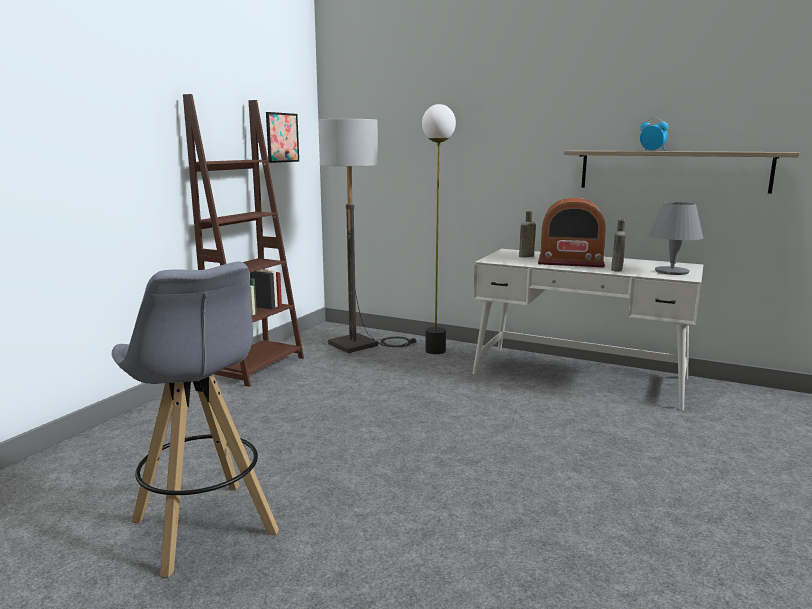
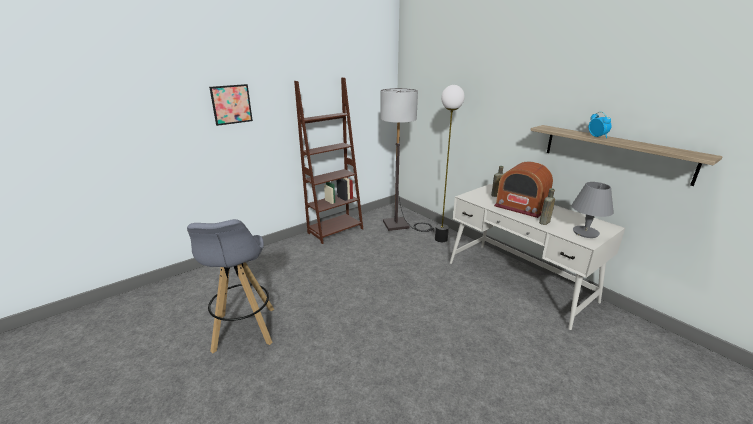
camera: 25 degrees right, 10 degrees up
picture [266,112,299,163] -> picture moved to [209,84,253,126]

